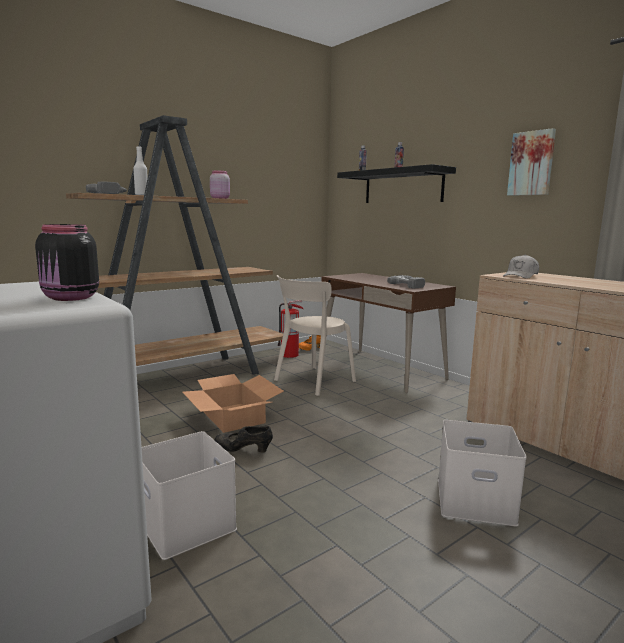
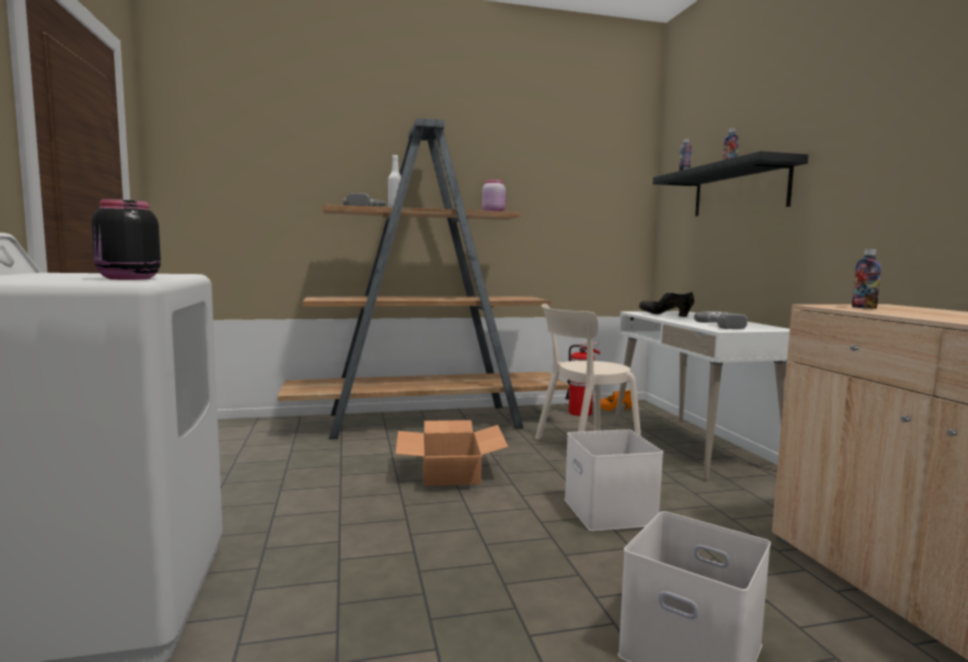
camera: 25 degrees right, 5 degrees down
white storage box [142,431,237,560] -> white storage box moved to [564,429,663,531]
black shoe [214,426,273,453] -> black shoe moved to [639,292,694,317]
brown desk [321,273,456,393] -> white desk [614,311,790,481]
white cap [503,255,539,279] -> bottle [852,249,881,309]
picture [507,128,556,196] -> none

